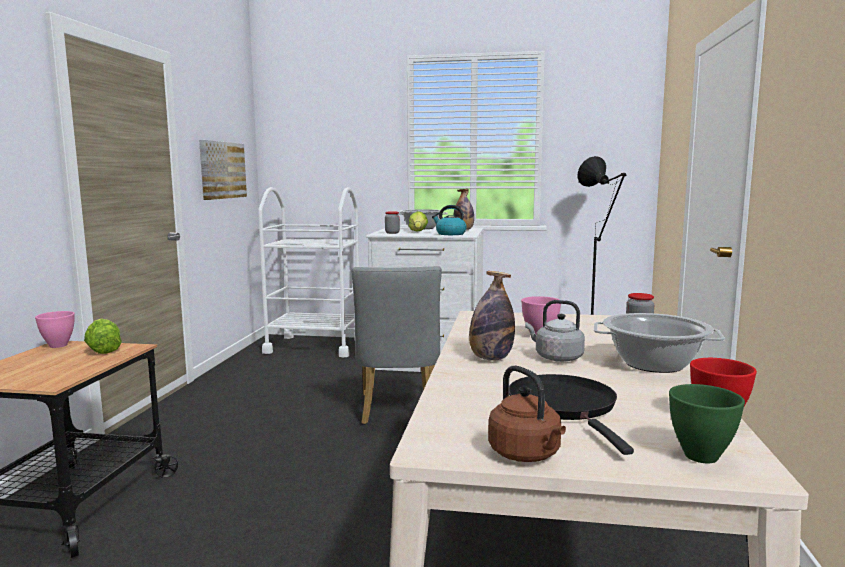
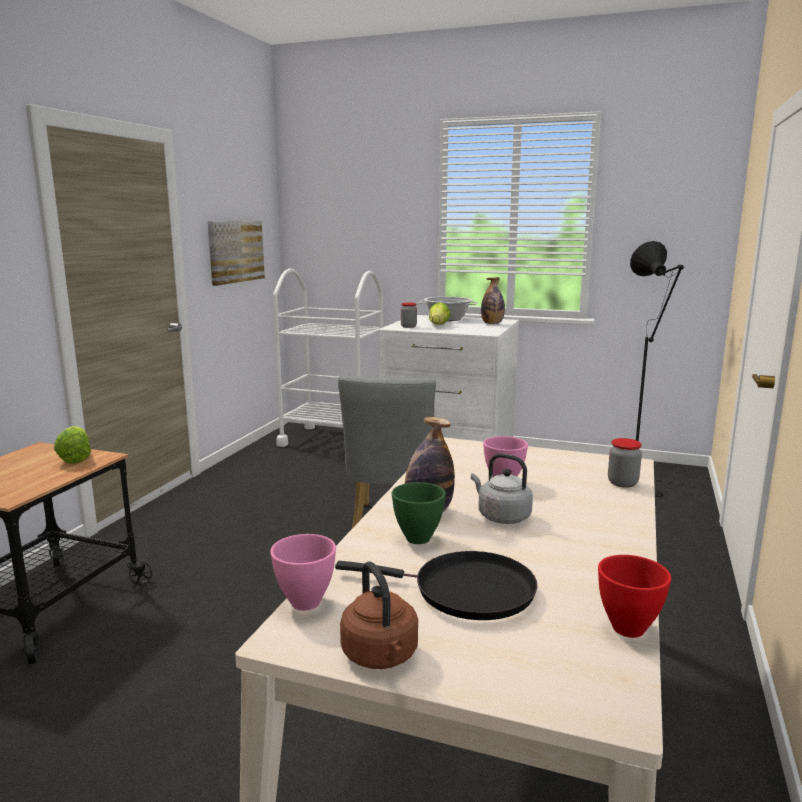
camera: 10 degrees right, 5 degrees up
pink bowl [35,311,75,348] -> pink bowl moved to [270,534,336,611]
kettle [432,205,467,235] -> none
black frying pan [509,374,634,455] -> black frying pan turned 105 degrees clockwise [335,551,537,620]
cooking pot [594,313,725,373] -> none
green bowl [669,384,745,463] -> green bowl moved to [392,482,446,544]

